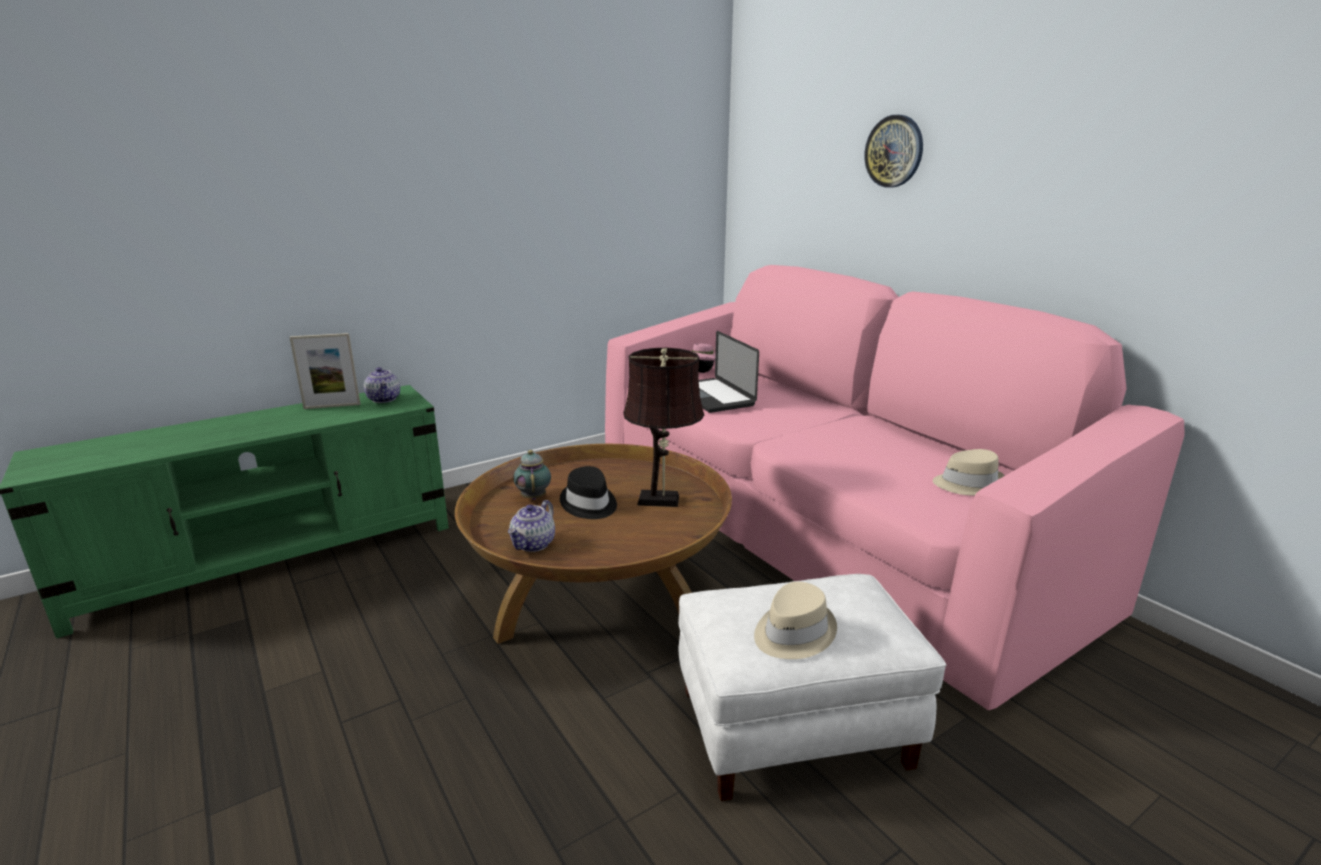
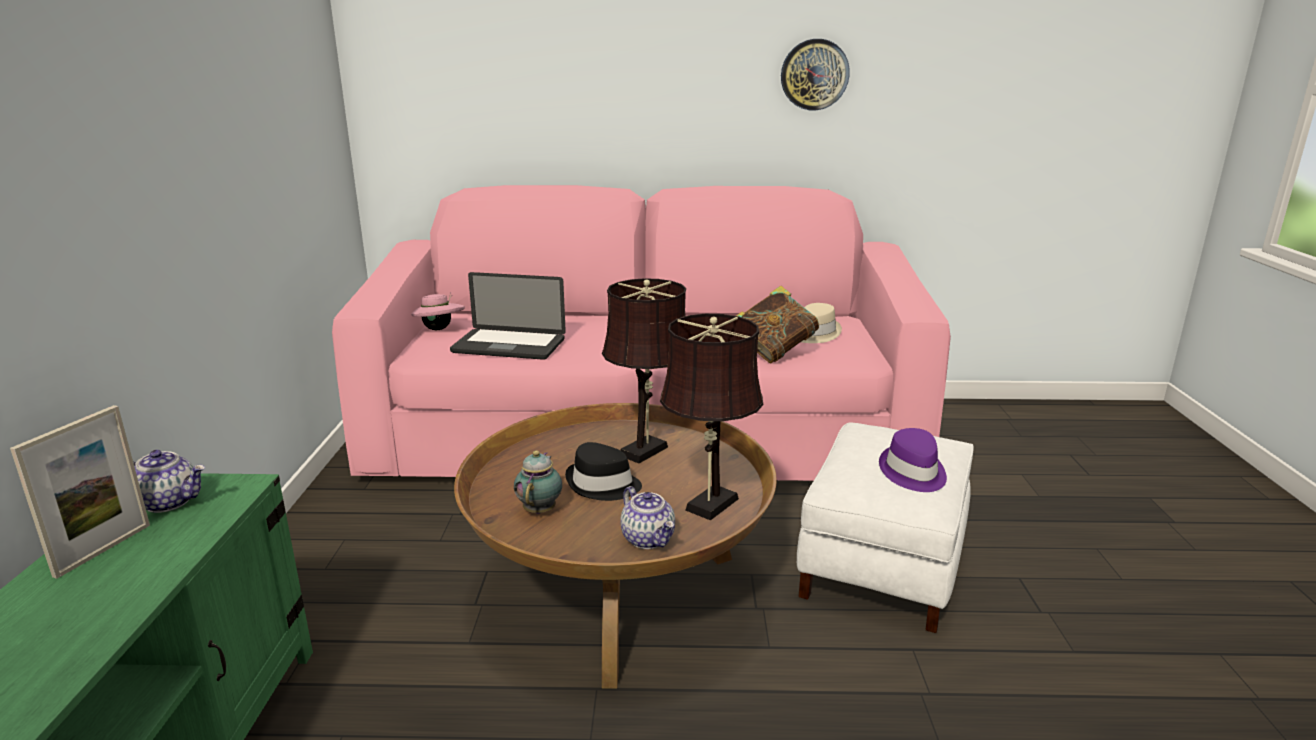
camera: 55 degrees left, 0 degrees up
teapot [513,450,551,500] -> teapot turned 75 degrees clockwise [514,450,562,514]
beige hat [754,582,837,659] -> purple hat [879,428,947,492]
wall clock [864,115,923,188] -> wall clock moved to [781,39,850,110]
none -> brown table lamp [660,314,763,521]
none -> book [736,286,819,363]

